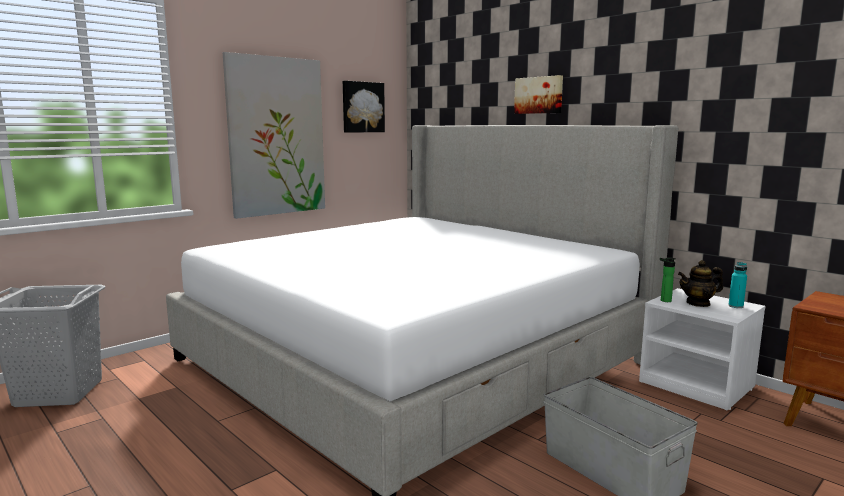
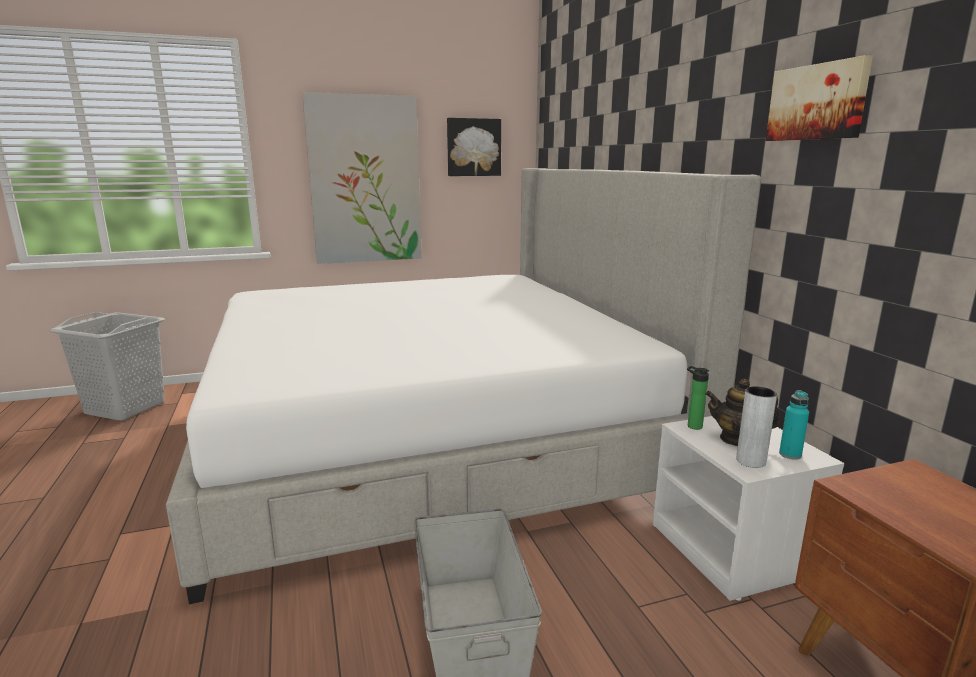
camera: 25 degrees right, 5 degrees up
picture [514,75,563,114] -> picture moved to [766,55,873,141]
none -> grey vase [736,386,777,468]

